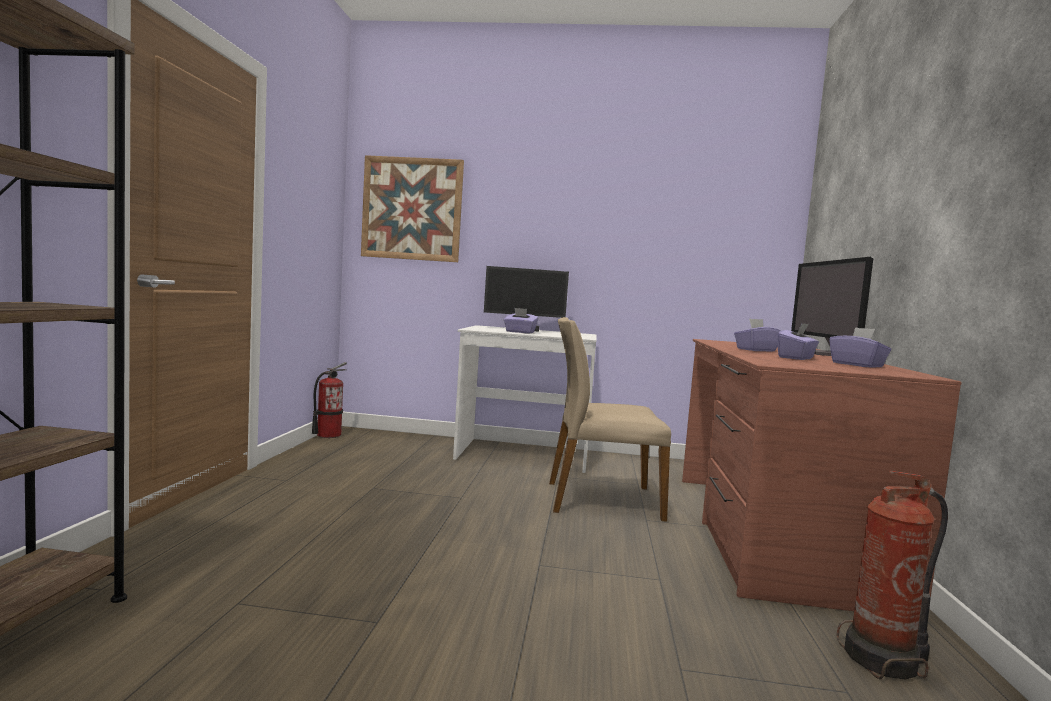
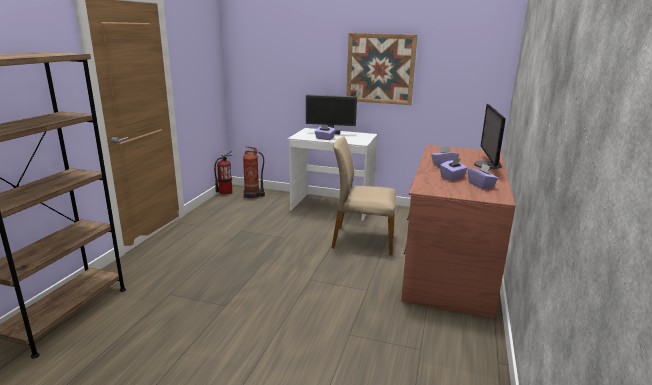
camera: 10 degrees right, 15 degrees up
picture [361,155,464,262] -> picture moved to [346,33,417,105]
fire extinguisher [836,470,948,680] -> fire extinguisher moved to [243,146,265,198]

